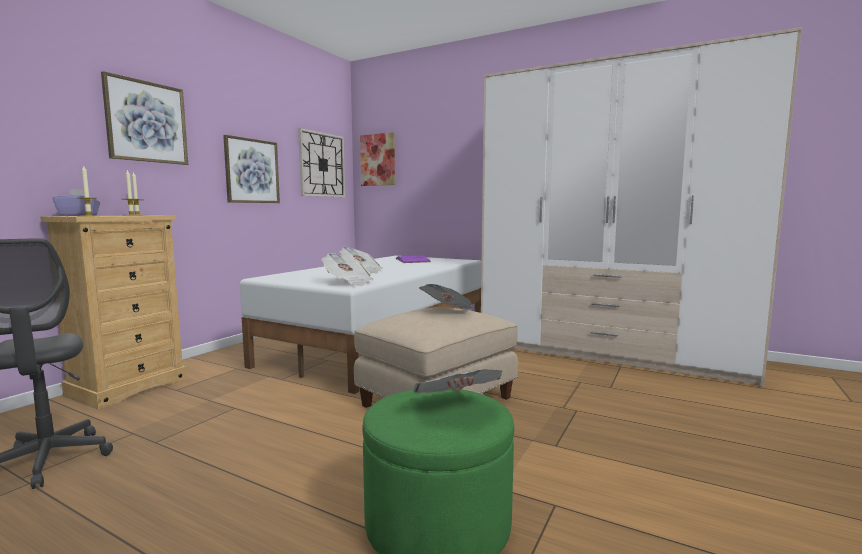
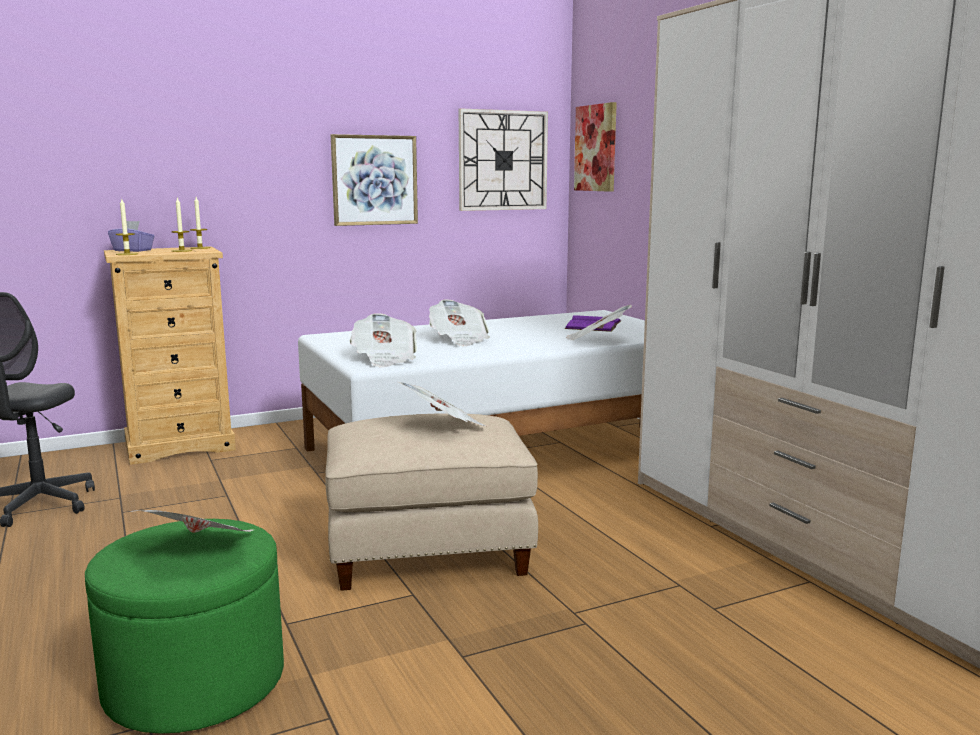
camera: 35 degrees right, 5 degrees up
picture [101,71,188,165] -> none
none -> newspaper [566,305,632,340]

